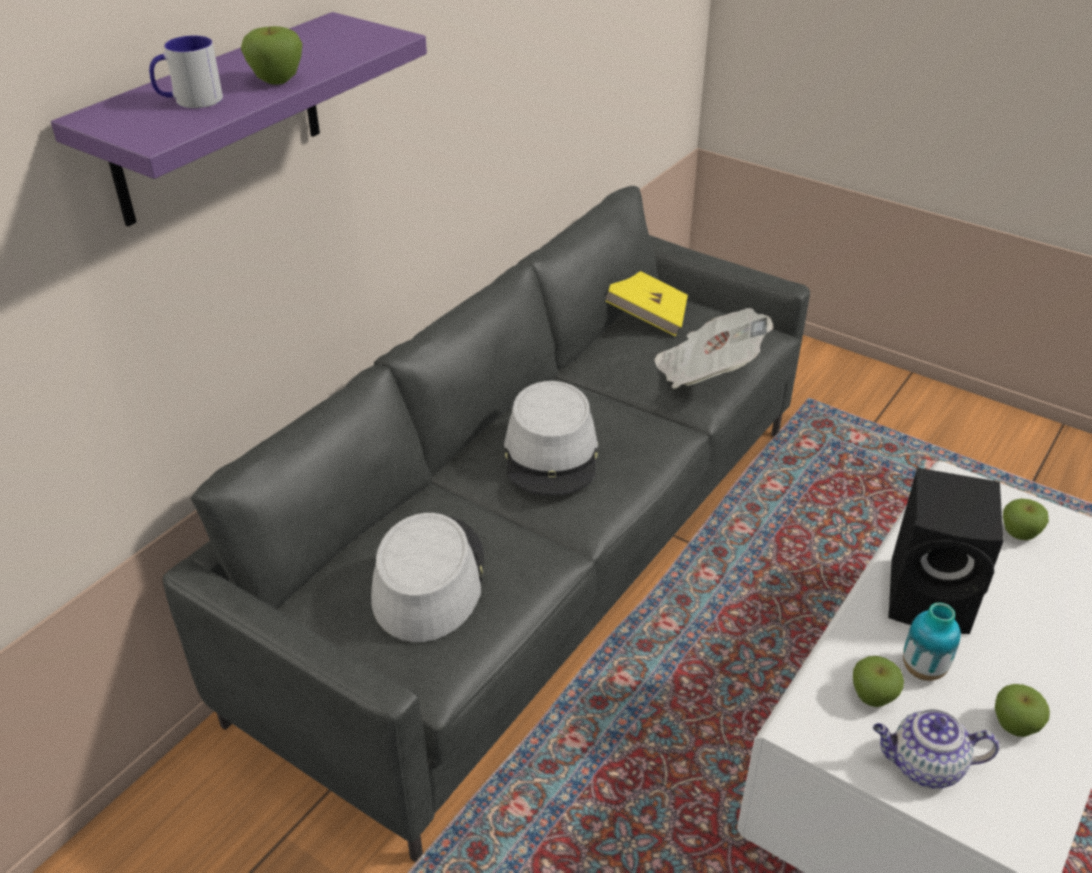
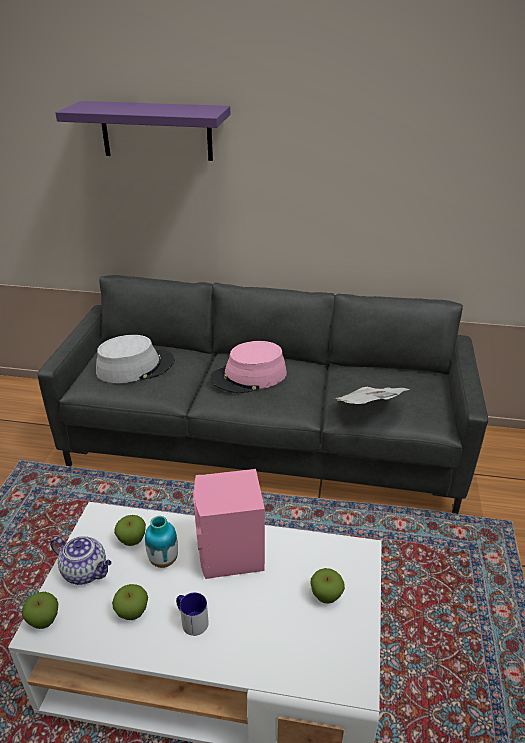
camera: 65 degrees right, 5 degrees down
mug [149,36,223,108] -> mug moved to [176,593,209,636]
apple [241,26,303,85] -> apple moved to [22,592,58,629]
grey hat [504,381,598,496] -> pink hat [210,341,287,394]
yellow book [606,271,688,337] -> none
teapot [873,709,999,789] -> teapot turned 135 degrees clockwise [50,536,112,585]
black speaker [888,468,1004,634] -> pink speaker [193,469,265,579]

